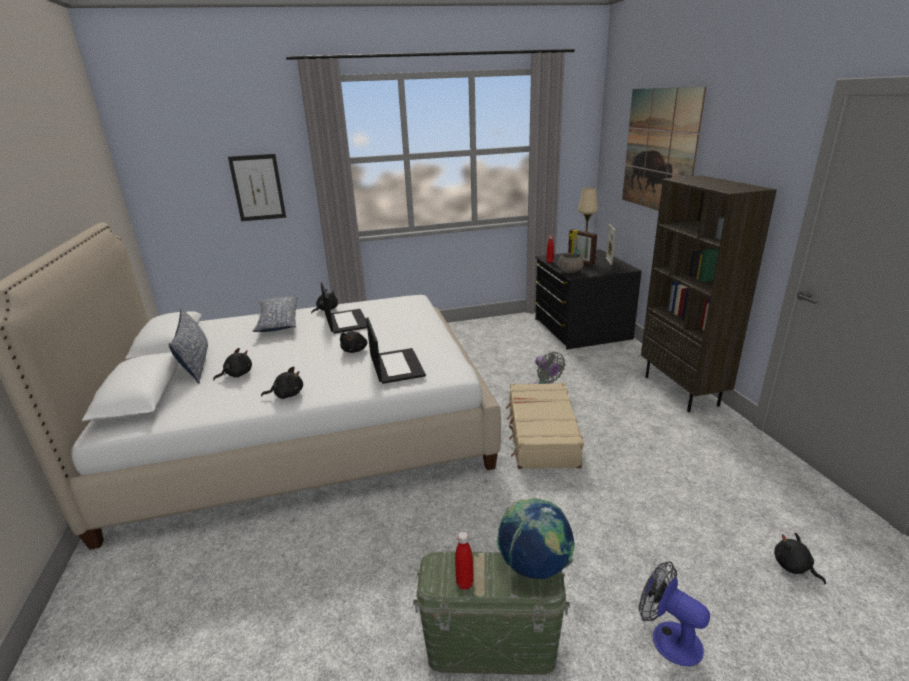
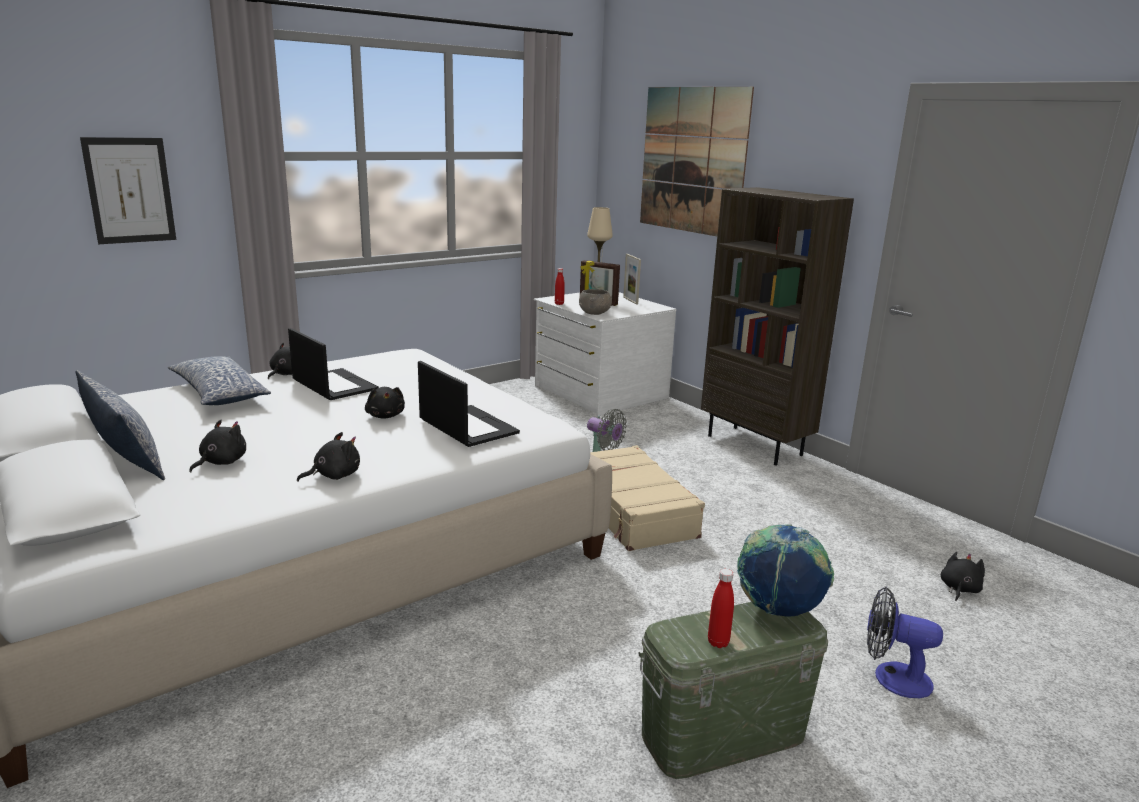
camera: 25 degrees left, 5 degrees down
black dresser [535,249,642,349] -> white dresser [534,292,676,416]
black plush toy [774,533,826,584] -> black plush toy turned 90 degrees clockwise [941,552,985,601]

